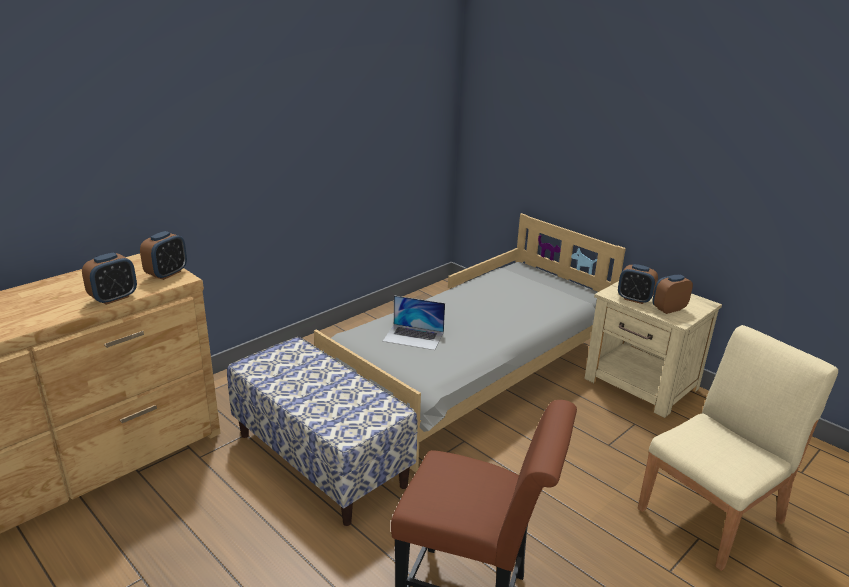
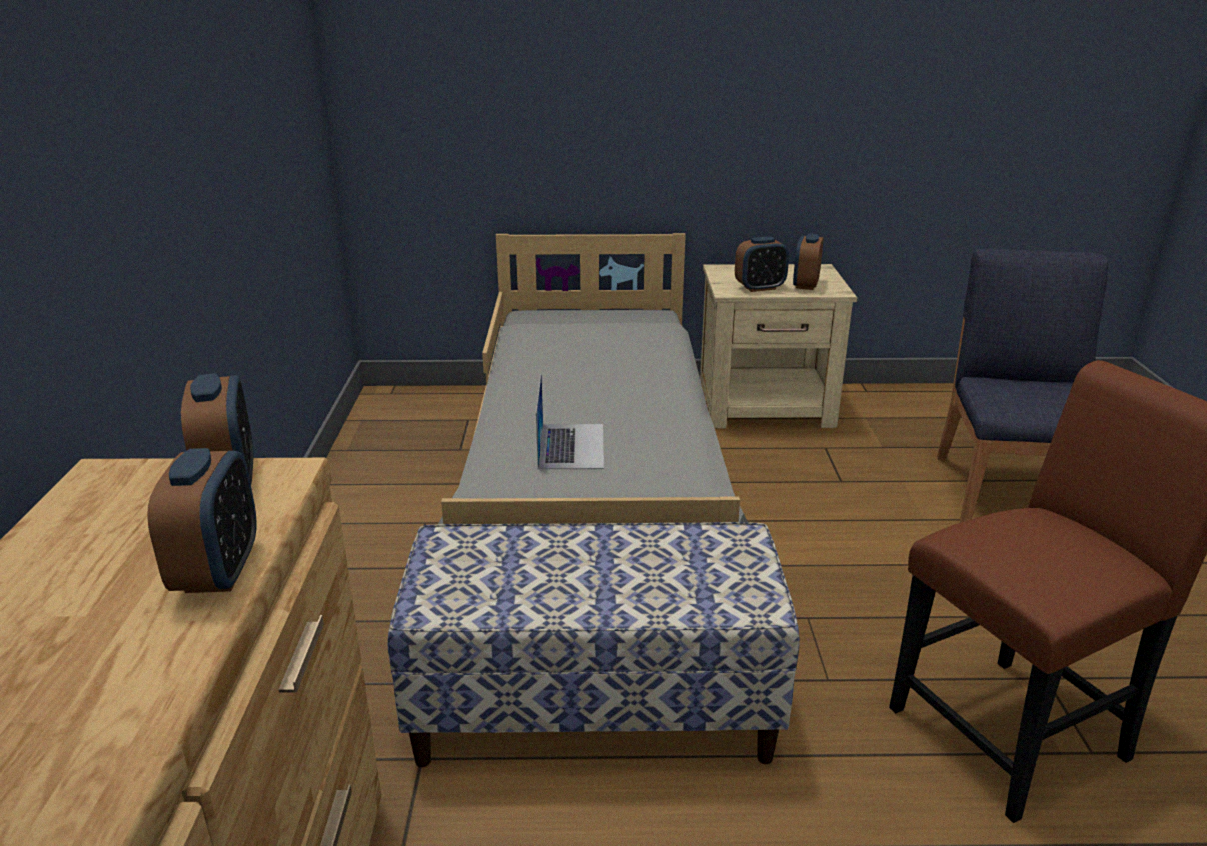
camera: 45 degrees left, 0 degrees up
laptop [383,296,445,350] -> laptop turned 60 degrees counterclockwise [536,373,604,469]
beige chair [638,325,838,571] -> blue chair [937,249,1108,523]

